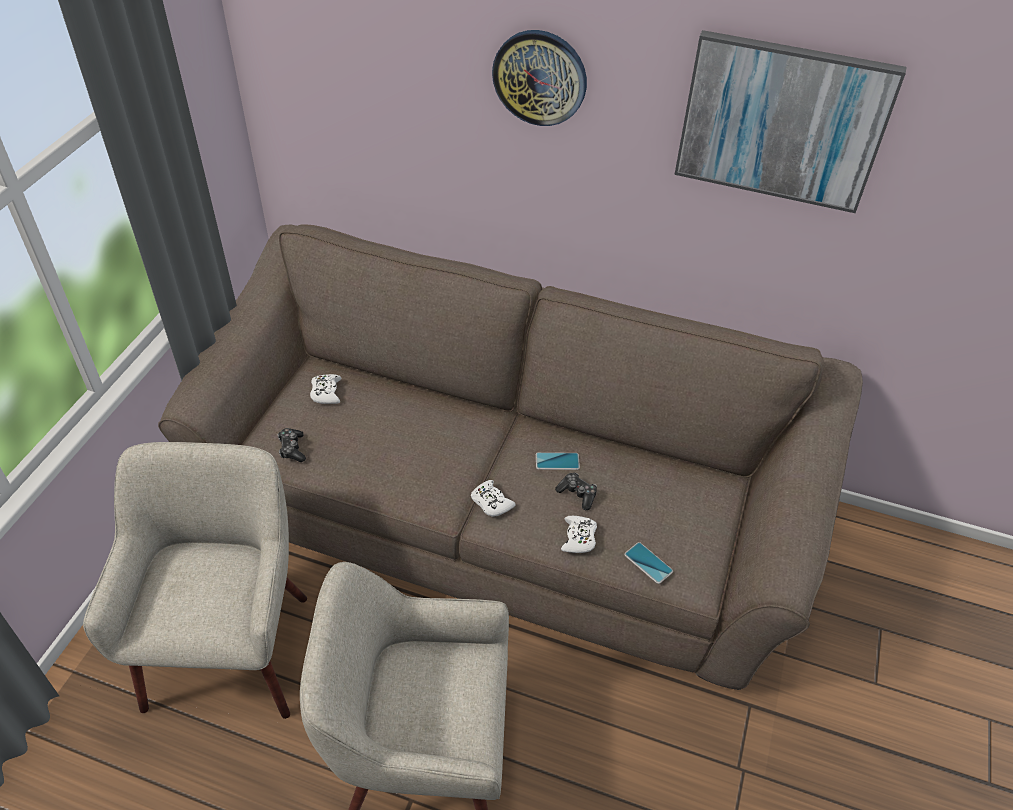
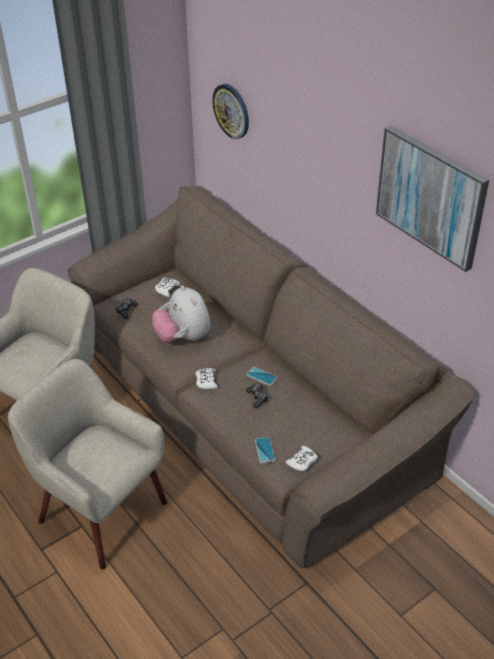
camera: 35 degrees right, 5 degrees down
wall clock [492,30,587,126] -> wall clock moved to [212,84,249,139]
white game controller [561,516,597,553] -> white game controller moved to [286,446,318,471]
none -> plush toy [152,285,211,343]

